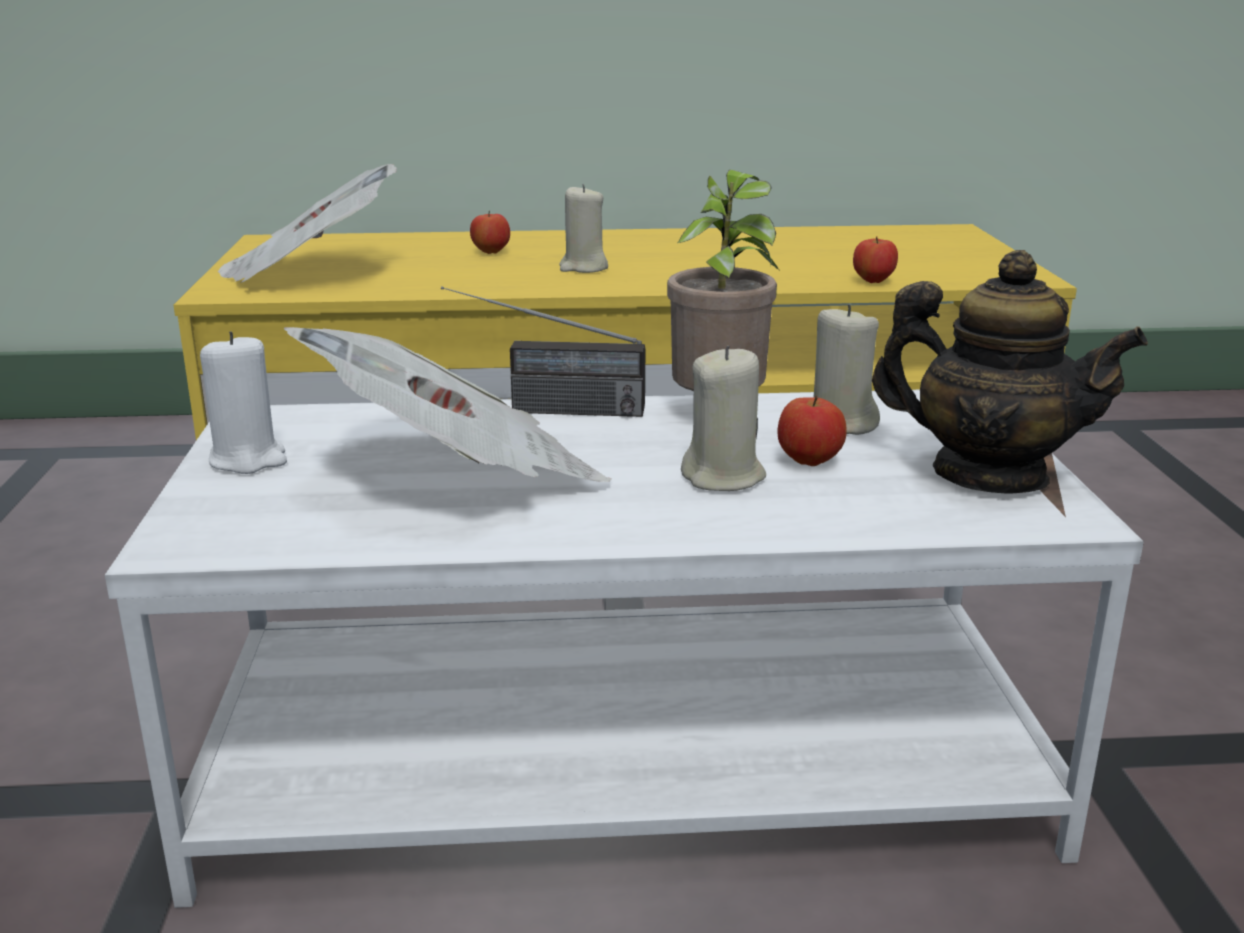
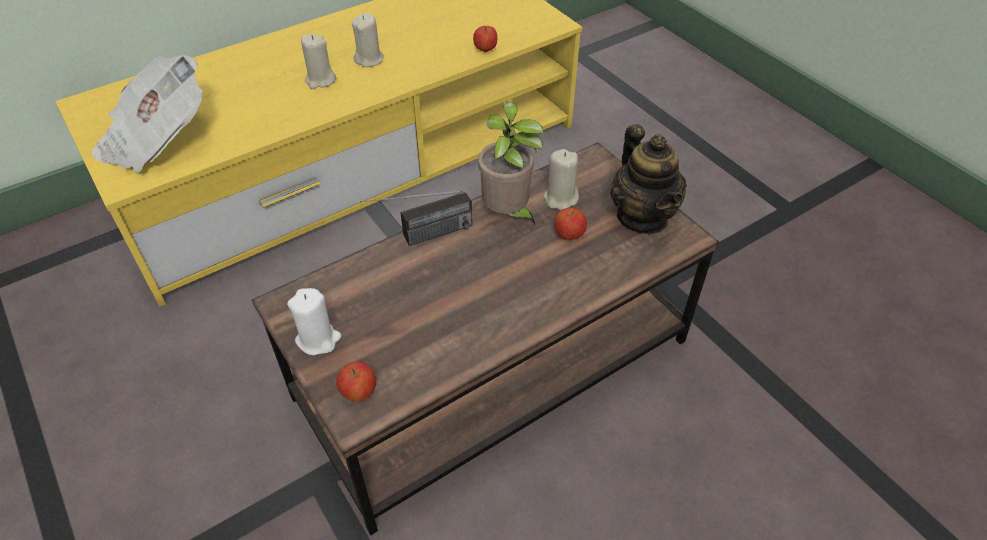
camera: 30 degrees left, 25 degrees up
white coffee table [105,390,1144,908] -> brown coffee table [252,142,719,535]
newspaper [284,327,612,482] -> none
apple [470,211,510,254] -> apple moved to [336,361,376,402]
beige candle [681,346,766,491] -> beige candle moved to [352,13,384,67]
teapot [872,250,1148,493] -> teapot turned 75 degrees clockwise [610,124,687,234]

